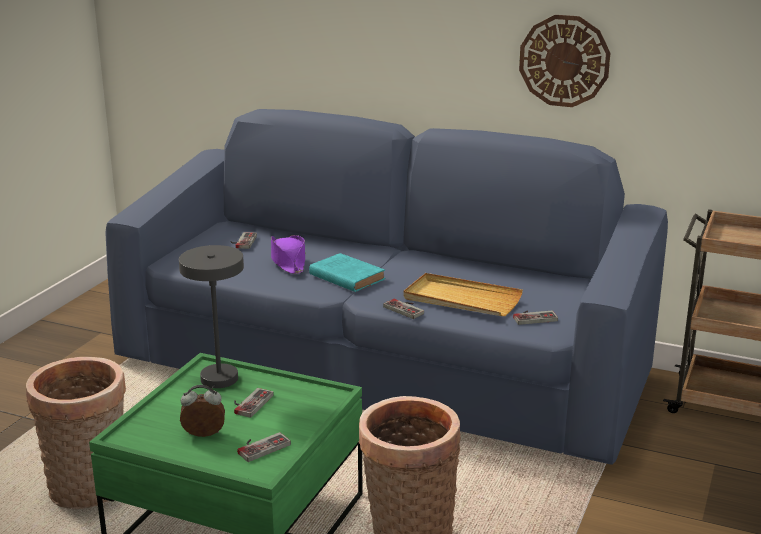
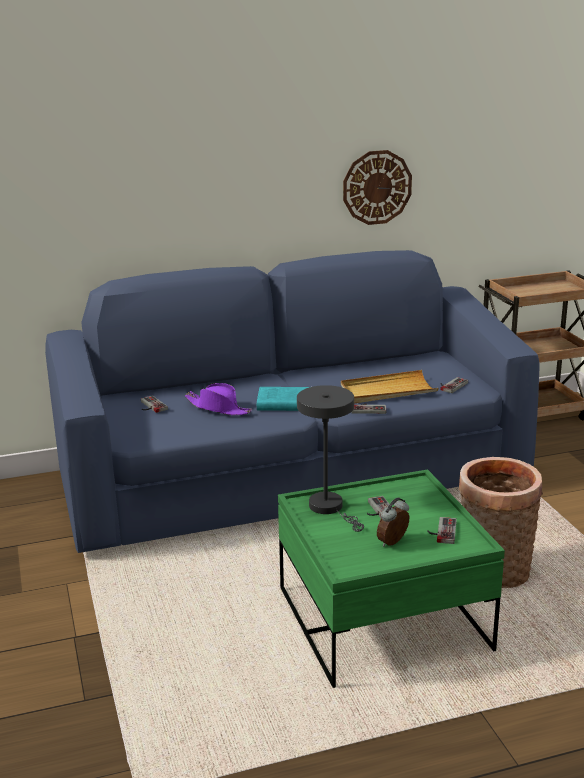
camera: 40 degrees left, 0 degrees up
basket [26,357,126,509] -> none

